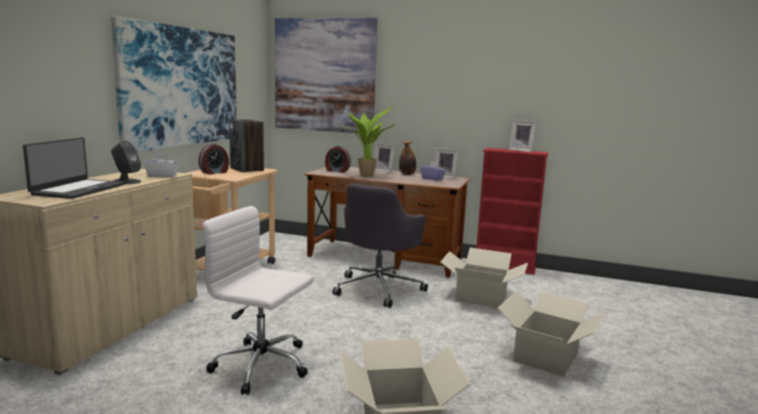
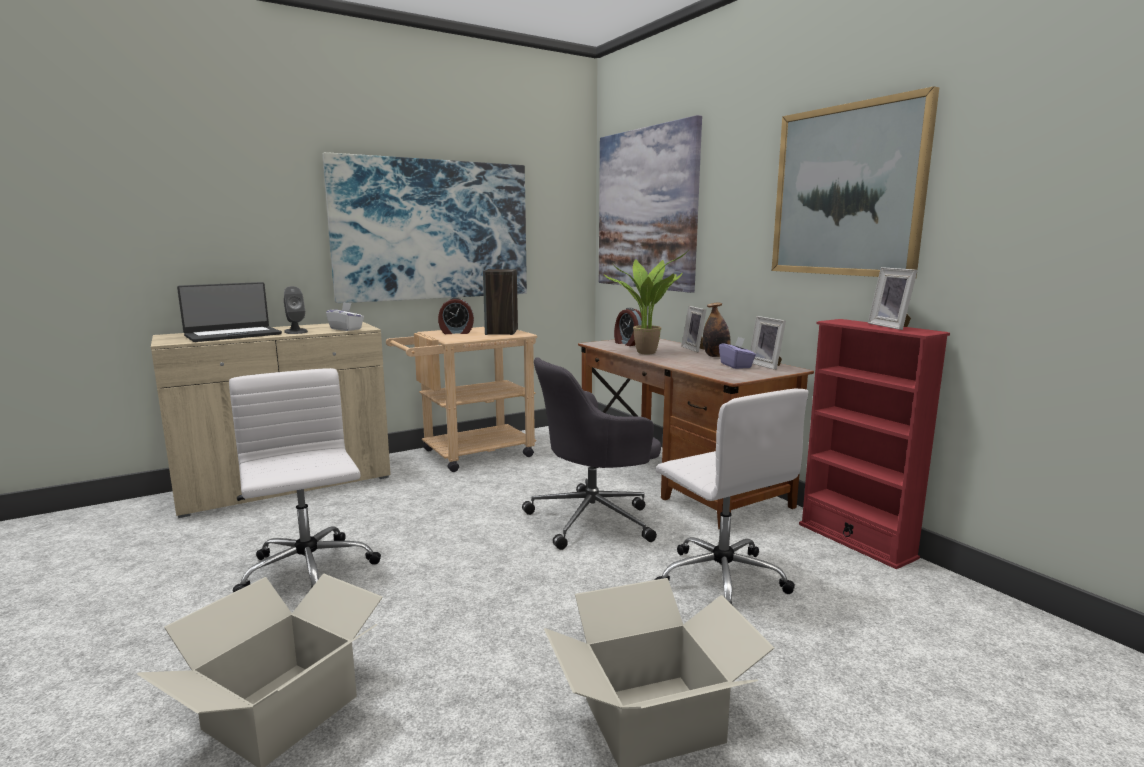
camera: 40 degrees right, 0 degrees up
cardboard box [441,247,528,308] -> white office chair [655,389,809,606]
none -> picture [772,86,939,278]

